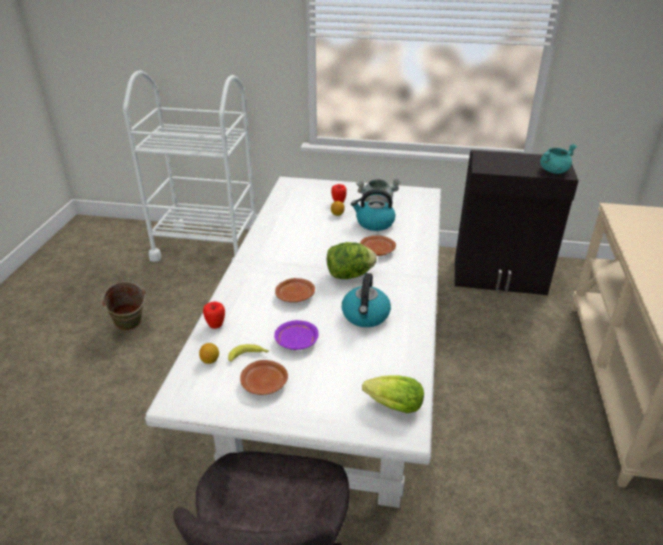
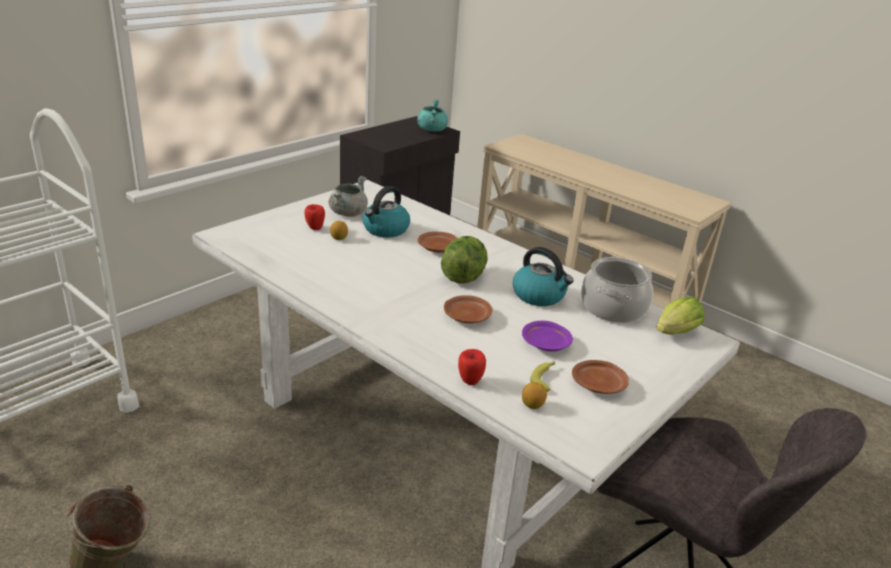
camera: 60 degrees left, 5 degrees down
none -> cooking pot [581,257,653,323]

